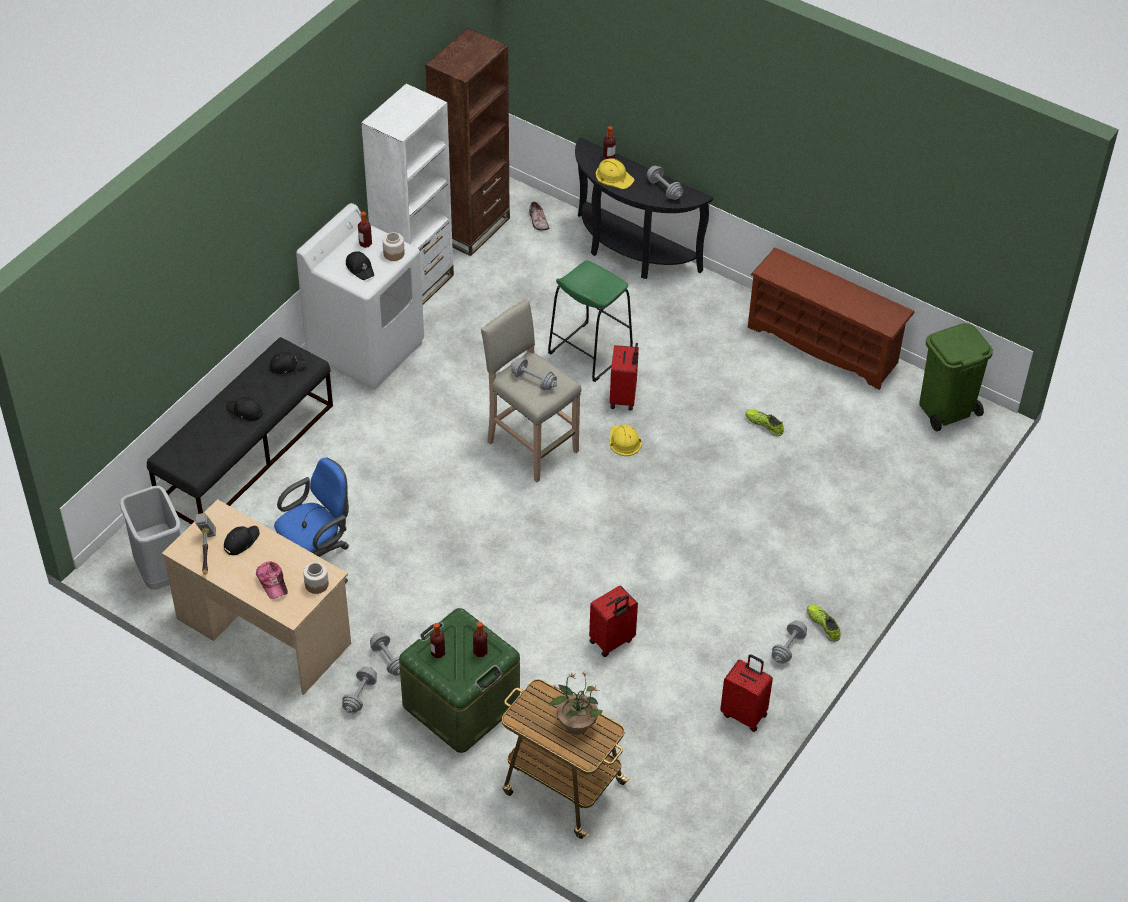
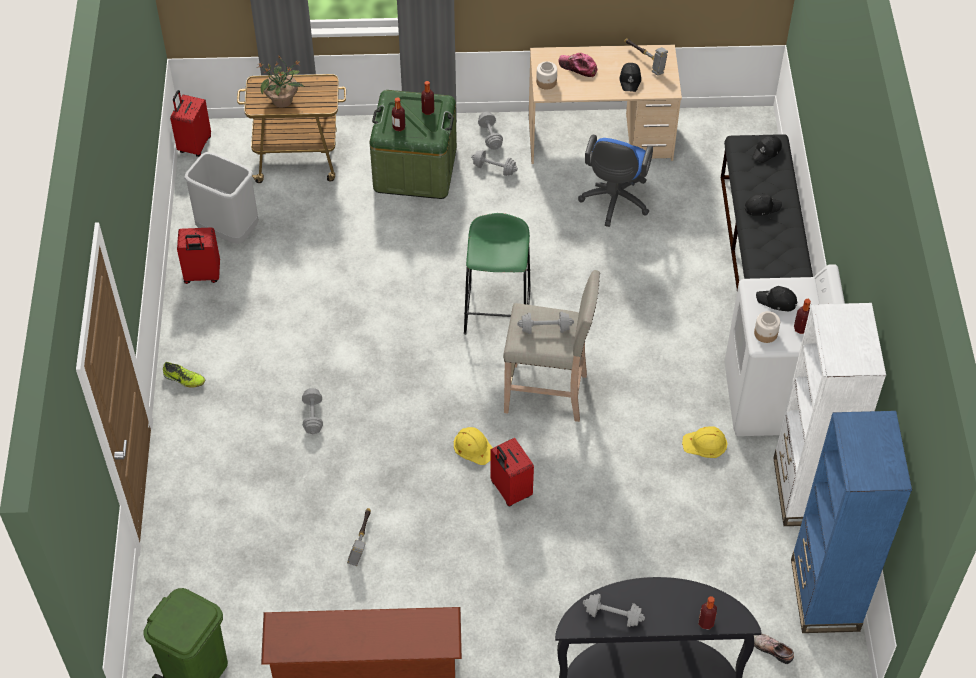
camera: 145 degrees right, 5 degrees up
grey trash can [120,486,181,590] -> grey trash can moved to [184,152,259,244]
black cap [270,352,307,374] -> black cap moved to [752,135,782,163]
brown bookcase [425,28,510,256] -> blue bookcase [791,411,912,633]
green stool [548,260,633,382] -> green stool moved to [464,213,531,334]
red suitcase [589,585,638,657] -> red suitcase moved to [170,90,211,157]
yellow hard hat [596,158,635,189] -> yellow hard hat moved to [682,427,727,458]
shoe [745,409,784,436] -> hammer [347,508,371,566]
grey dumbbell [772,620,807,664] -> grey dumbbell moved to [302,388,323,434]

